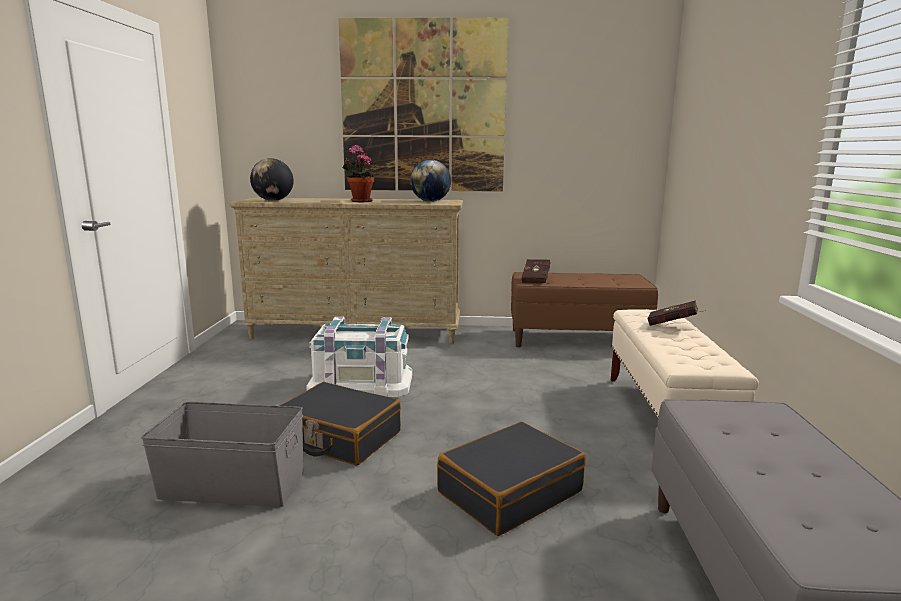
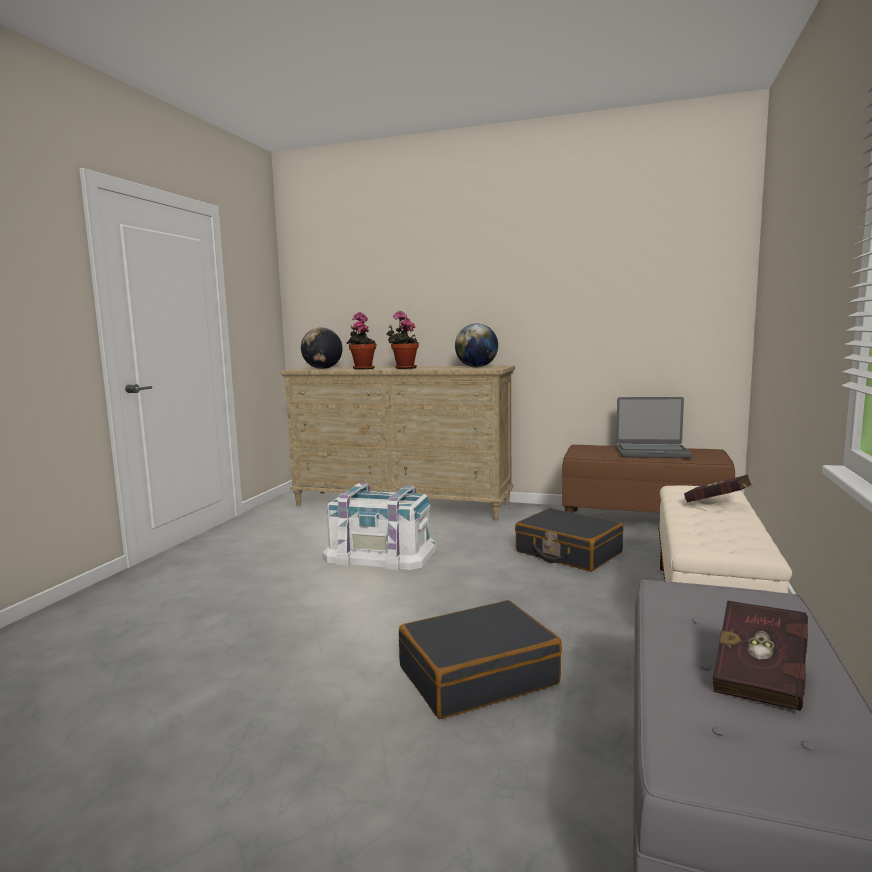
camera: 15 degrees right, 5 degrees down
grey storage box [141,402,303,507] -> none
black suitcase [279,382,401,465] -> black suitcase moved to [515,508,624,572]
picture [338,17,508,192] -> none
red book [522,259,550,283] -> red book moved to [712,600,808,711]
none -> potted plant [347,312,376,370]
none -> laptop [616,397,693,458]

